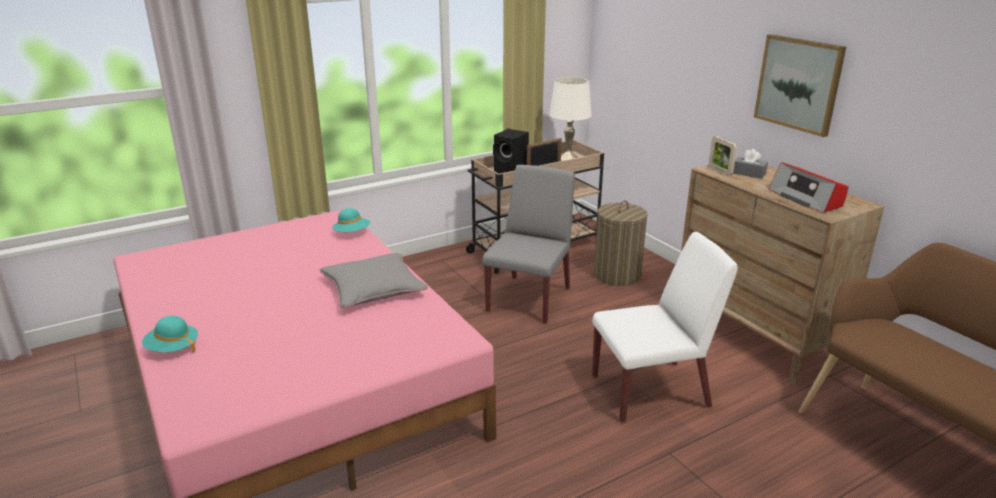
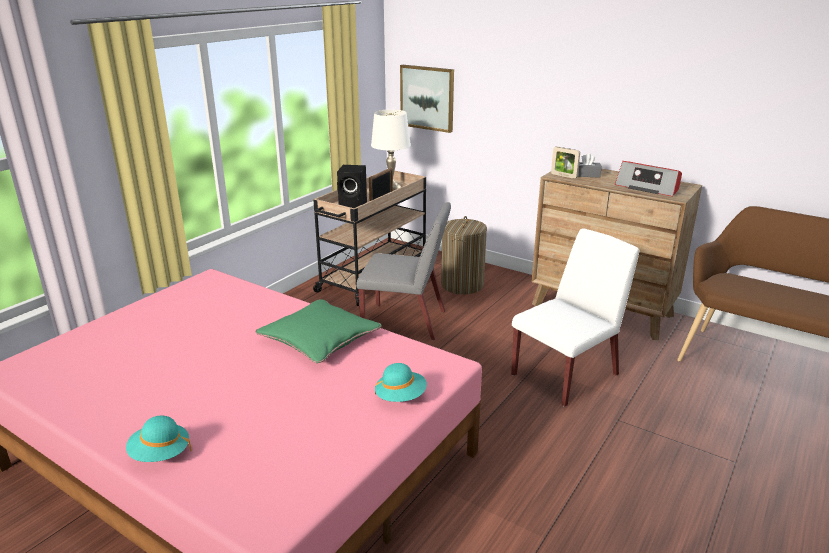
camera: 25 degrees left, 0 degrees up
grey pillow [320,253,428,308] -> green pillow [255,299,382,363]
turquoise hat [332,208,370,232] -> turquoise hat moved to [375,363,427,402]
grey chair [482,165,575,324] -> grey chair turned 105 degrees clockwise [356,202,451,340]
picture [754,34,846,137] -> picture moved to [400,65,454,133]

